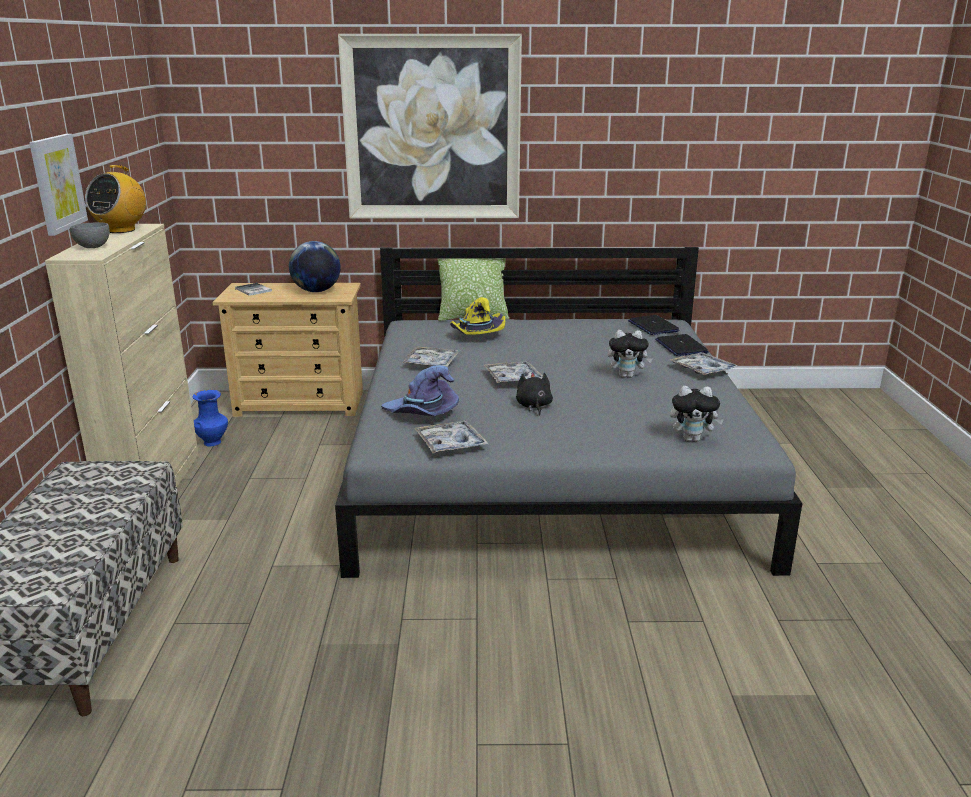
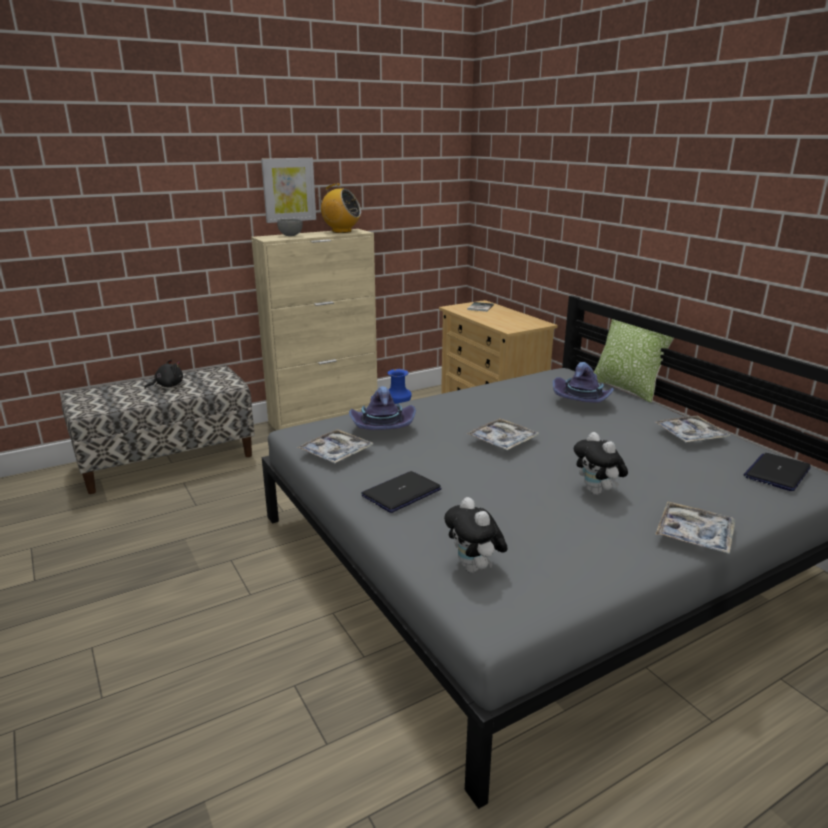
camera: 60 degrees right, 0 degrees up
radio [85,165,146,233] -> radio turned 150 degrees counterclockwise [318,184,361,233]
globe [289,241,341,292] -> none
picture [338,34,522,218] -> none
tray [402,346,459,367] -> tray moved to [656,416,730,442]
yellow hat [450,297,505,335] -> purple hat [553,362,614,402]
black plush toy [516,372,553,415] -> black plush toy moved to [144,359,183,389]
laptop [655,334,708,356] -> laptop moved to [361,471,442,513]

